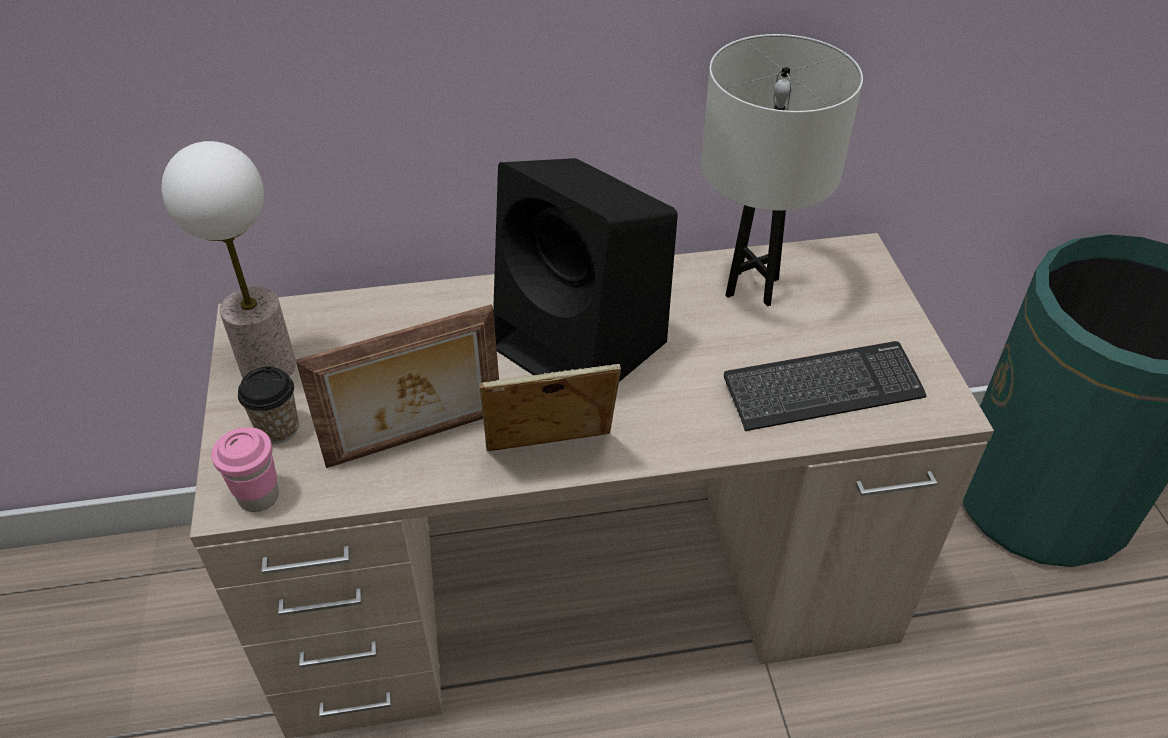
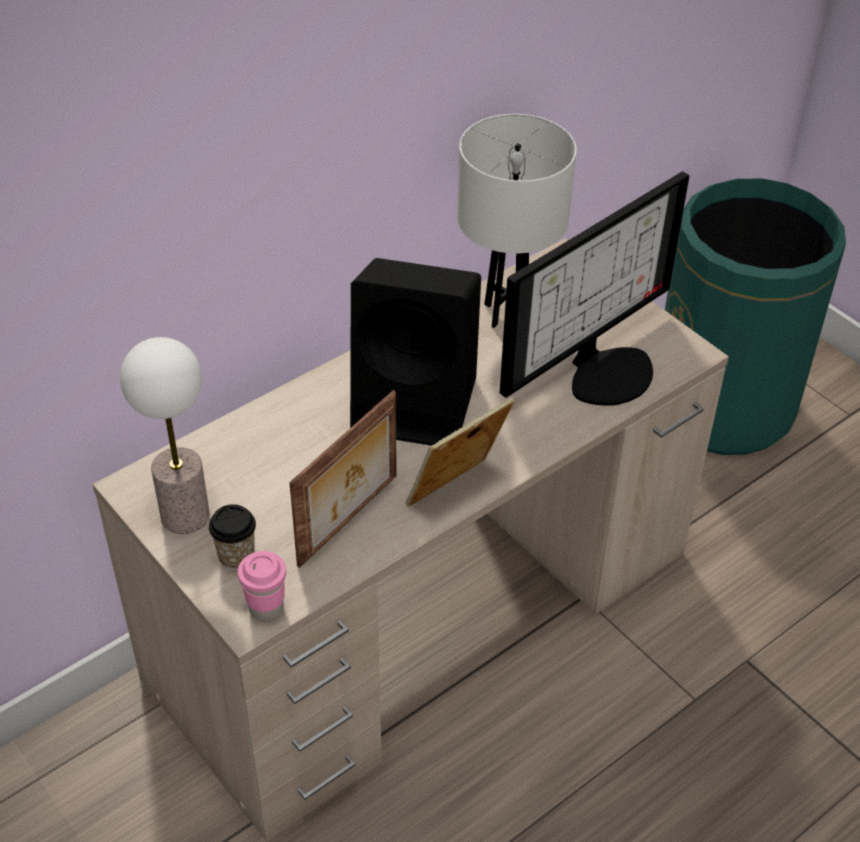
camera: 30 degrees left, 0 degrees up
keyboard [724,341,927,431] -> monitor [500,171,689,406]

